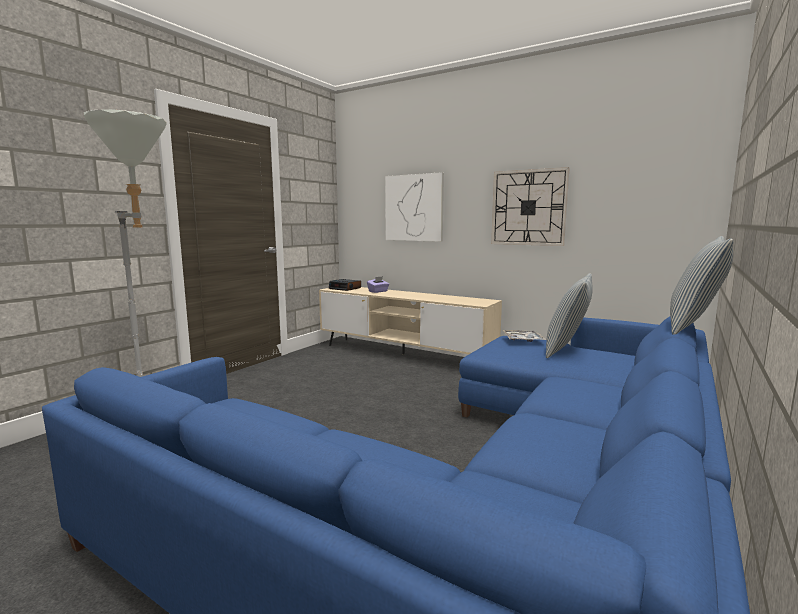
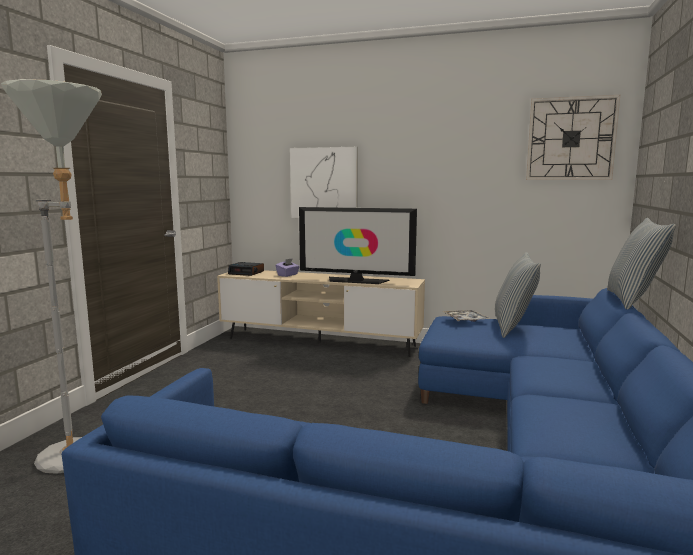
camera: 15 degrees left, 0 degrees up
wall clock [491,167,570,246] -> wall clock moved to [526,95,620,180]
none -> television [299,207,417,284]

